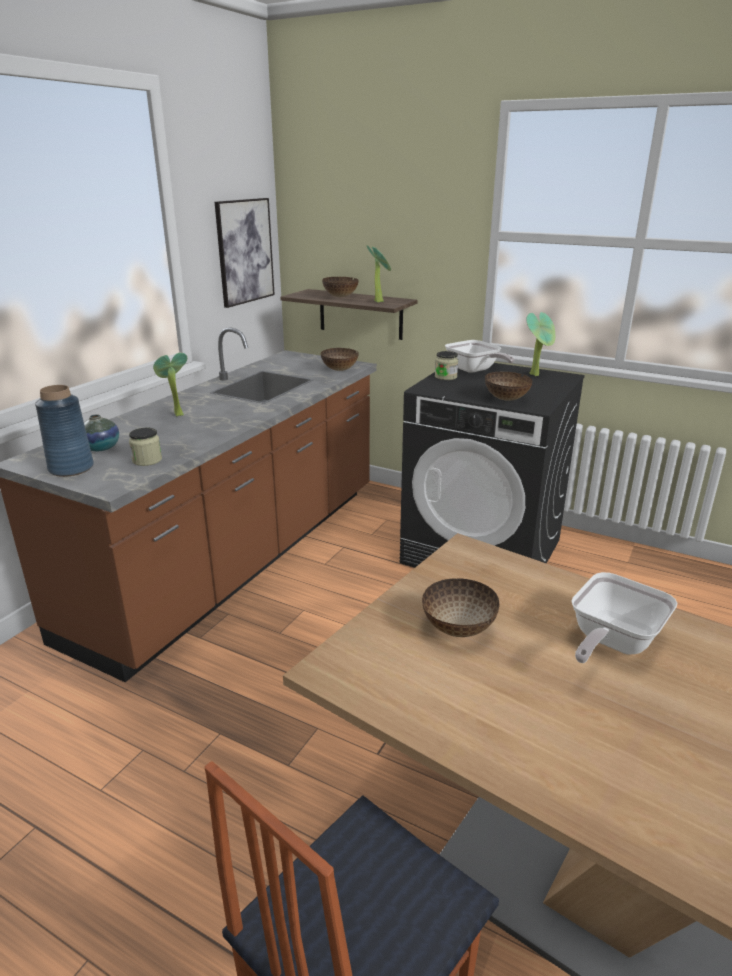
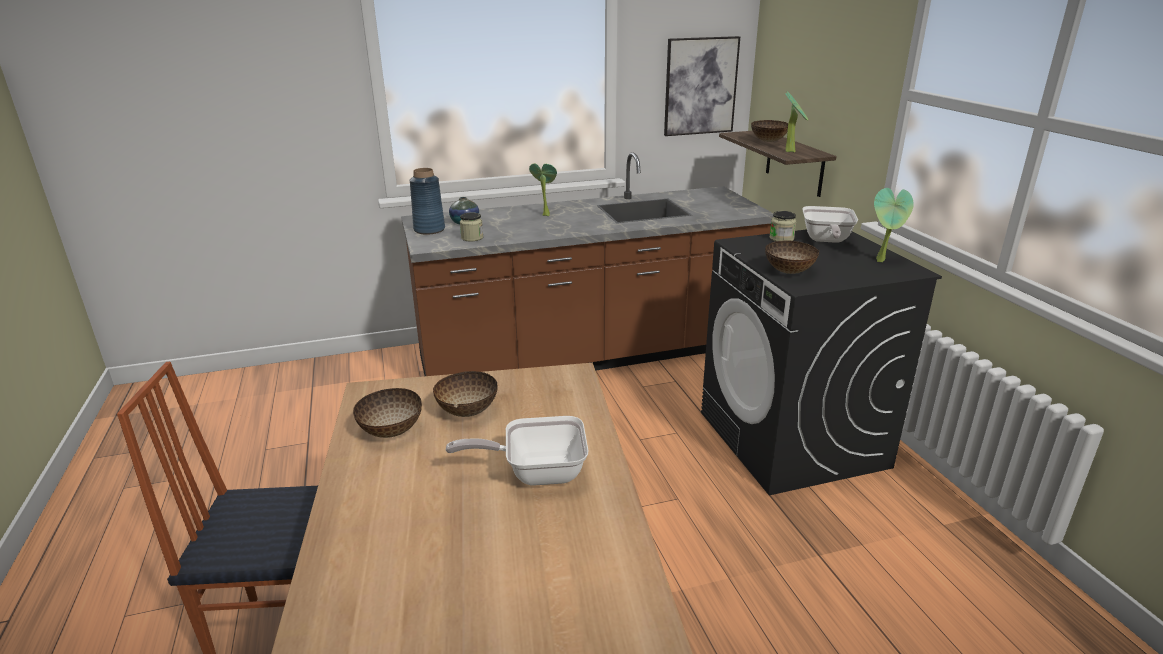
camera: 45 degrees right, 0 degrees up
bowl [321,348,359,371] -> bowl moved to [353,388,422,438]

